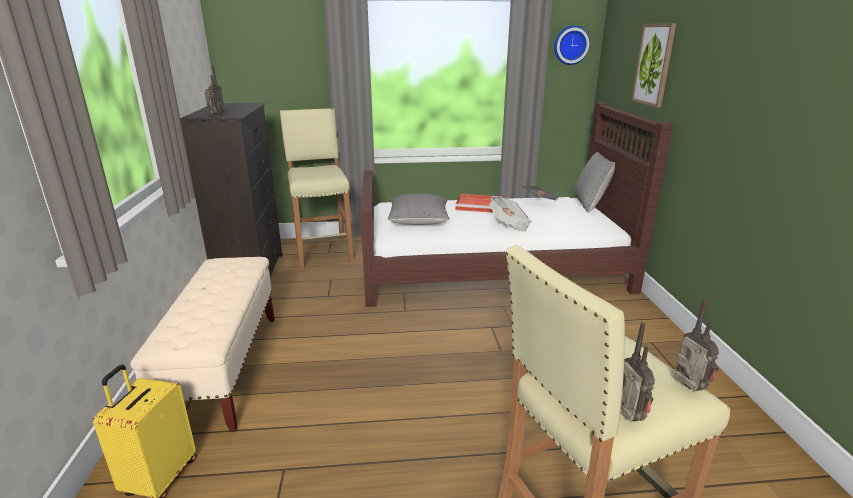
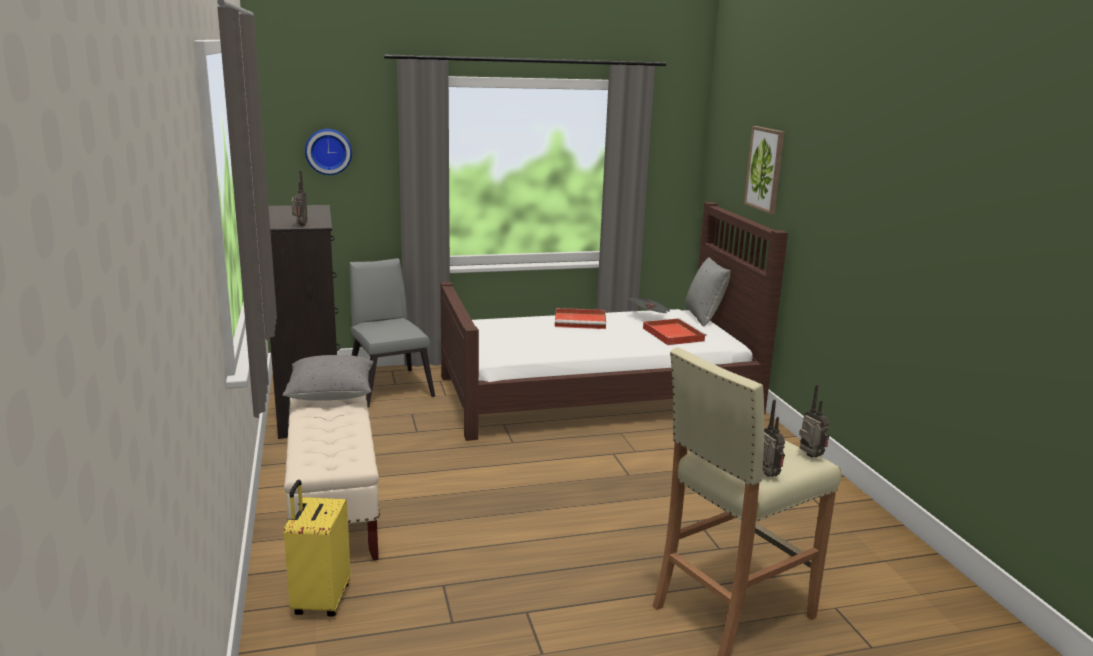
camera: 10 degrees left, 5 degrees down
beige stool [280,108,354,270] -> grey chair [349,258,435,407]
grey pillow [387,194,450,225] -> grey pillow moved to [282,355,373,401]
newspaper [489,196,532,232] -> none
wall clock [554,26,590,65] -> wall clock moved to [305,129,352,175]
none -> red tray [643,318,707,345]

